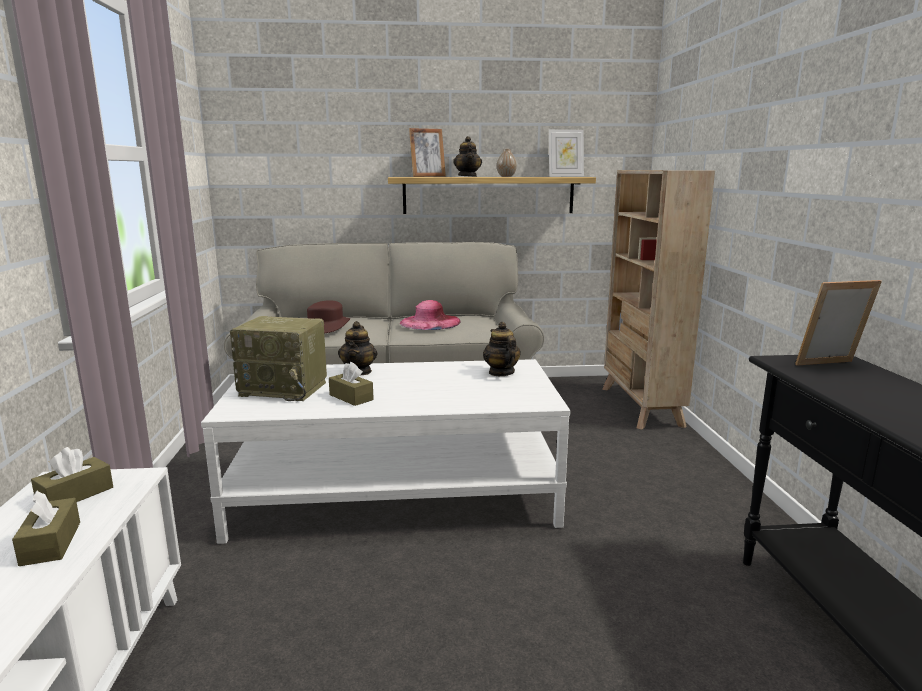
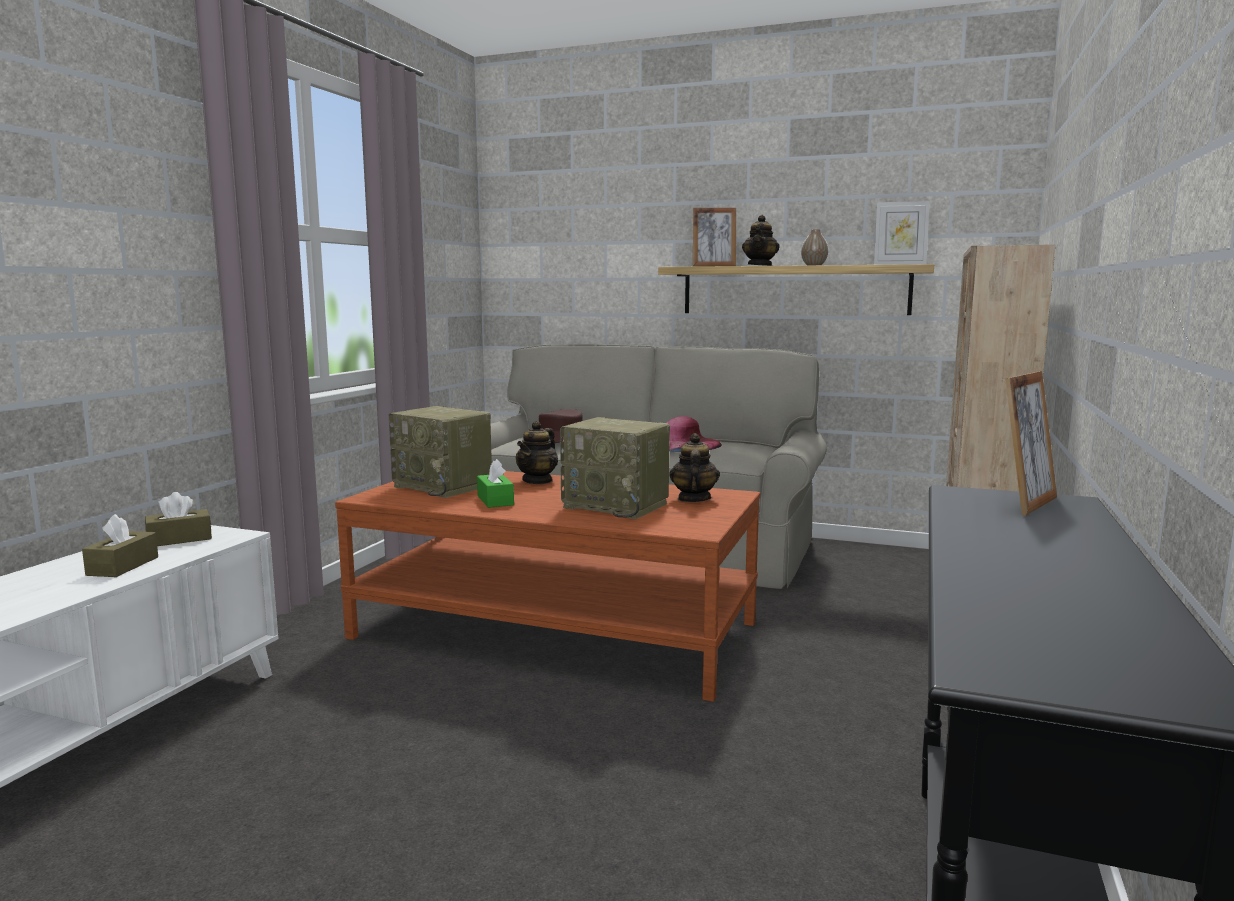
camera: 25 degrees right, 5 degrees down
white coffee table [201,359,570,544] -> brown coffee table [335,471,760,702]
brown tissue box [329,362,374,406] -> green tissue box [477,459,514,508]
picture frame [795,280,882,365] -> picture frame turned 120 degrees clockwise [1005,371,1057,516]
none -> radio [560,417,670,519]

